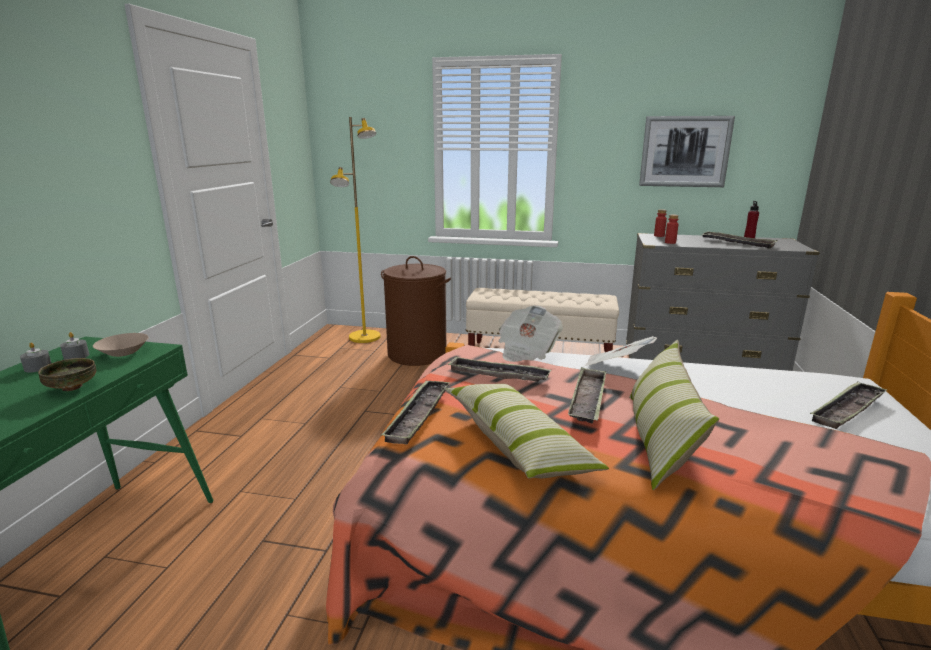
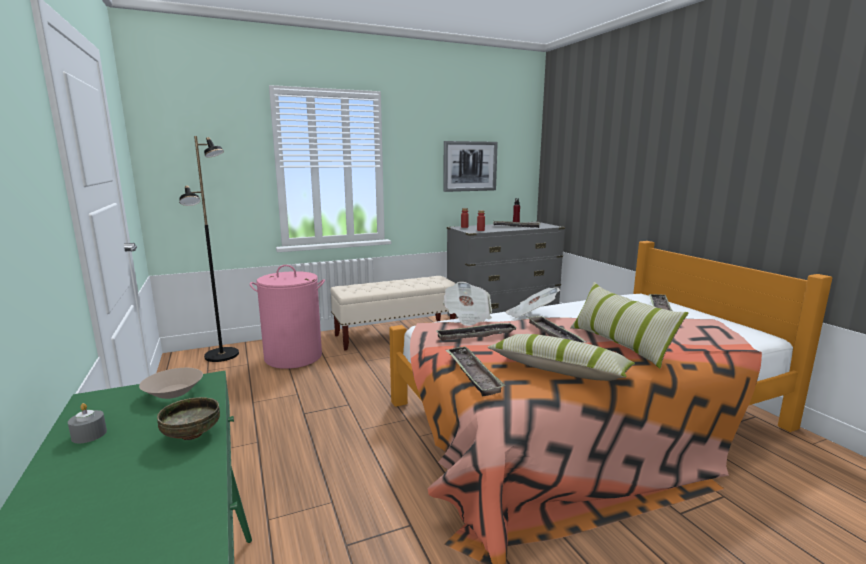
camera: 35 degrees left, 5 degrees down
grey candle [60,332,89,360] -> none
yellow floor lamp [330,117,381,343] -> black floor lamp [179,136,239,362]
brown laundry basket [381,256,451,366] -> pink laundry basket [250,265,325,369]

